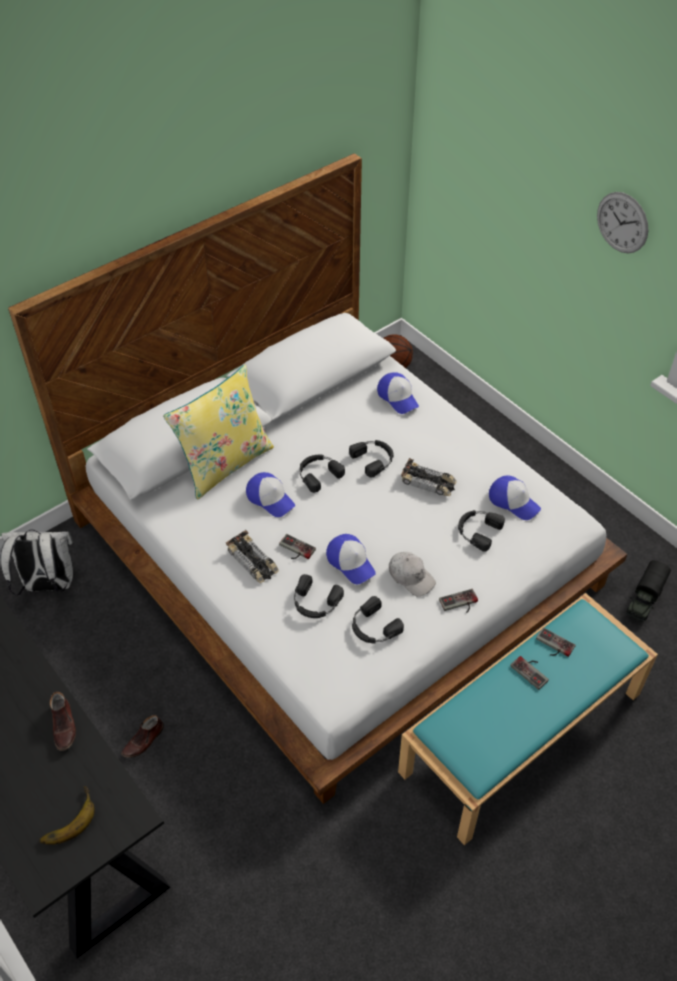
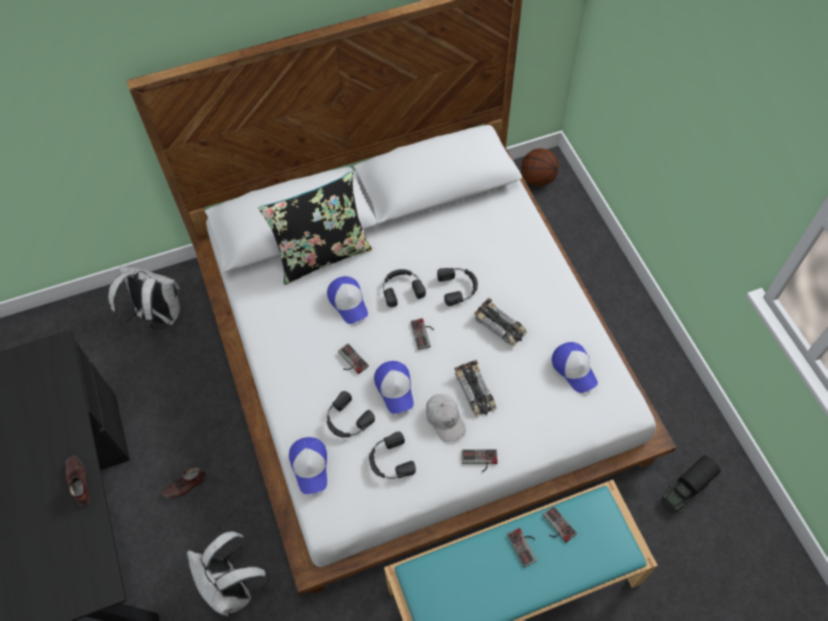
camera: 20 degrees right, 10 degrees up
banana [39,786,95,845] -> none
brown shoe [50,692,76,751] -> brown shoe turned 150 degrees clockwise [65,456,91,507]
yellow pillow [163,365,274,499] -> black pillow [258,172,372,285]
toy car [226,530,279,583] -> toy car moved to [454,360,497,417]
cap [377,372,419,414] -> cap moved to [289,437,327,494]
black headphones [458,510,505,552] -> none
wall clock [597,192,648,253] -> none
none -> white backpack [187,531,270,616]
none -> game controller [410,318,434,350]

